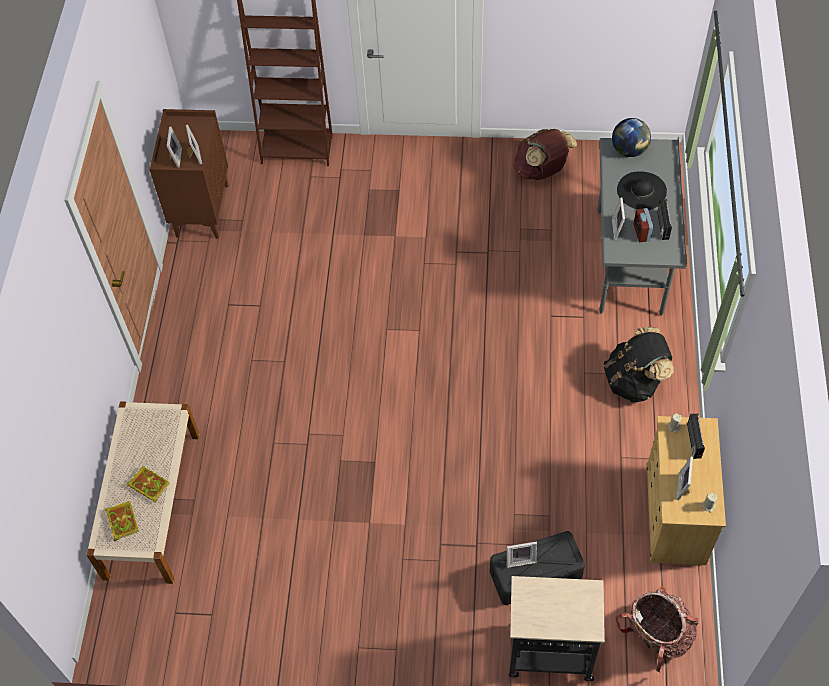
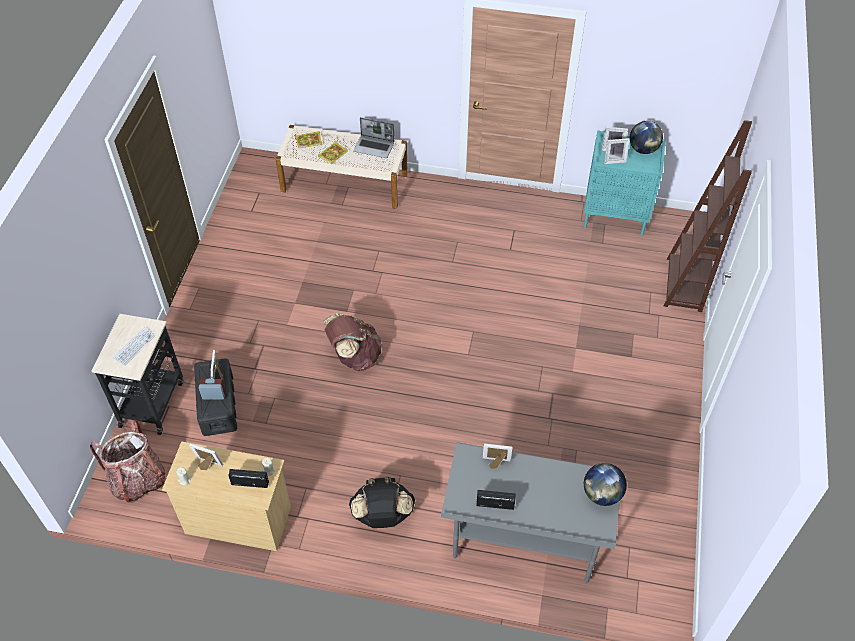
camera: 95 degrees right, 5 degrees down
brown cabinet [149,109,229,239] -> turquoise cabinet [584,130,666,236]
brown backpack [513,129,577,180] -> brown backpack moved to [323,313,382,371]
black hat [617,171,667,210] -> none
alarm clock [634,208,653,242] -> alarm clock moved to [199,378,225,400]
none -> keyboard [113,328,156,366]
none -> laptop [353,117,395,158]
none -> globe [630,121,663,154]

